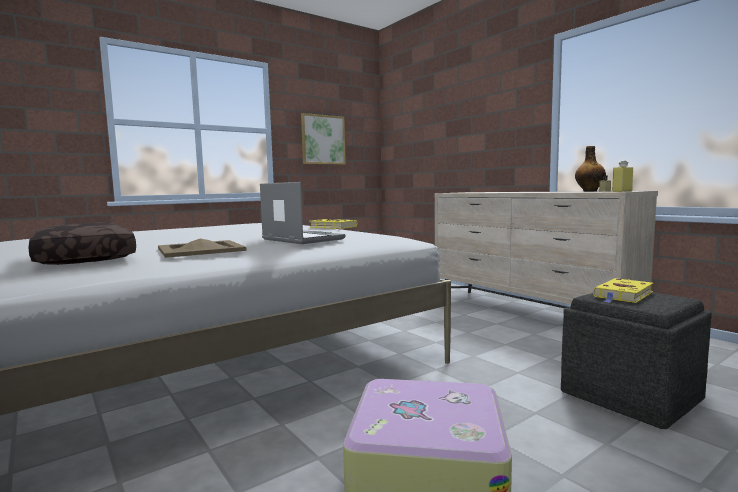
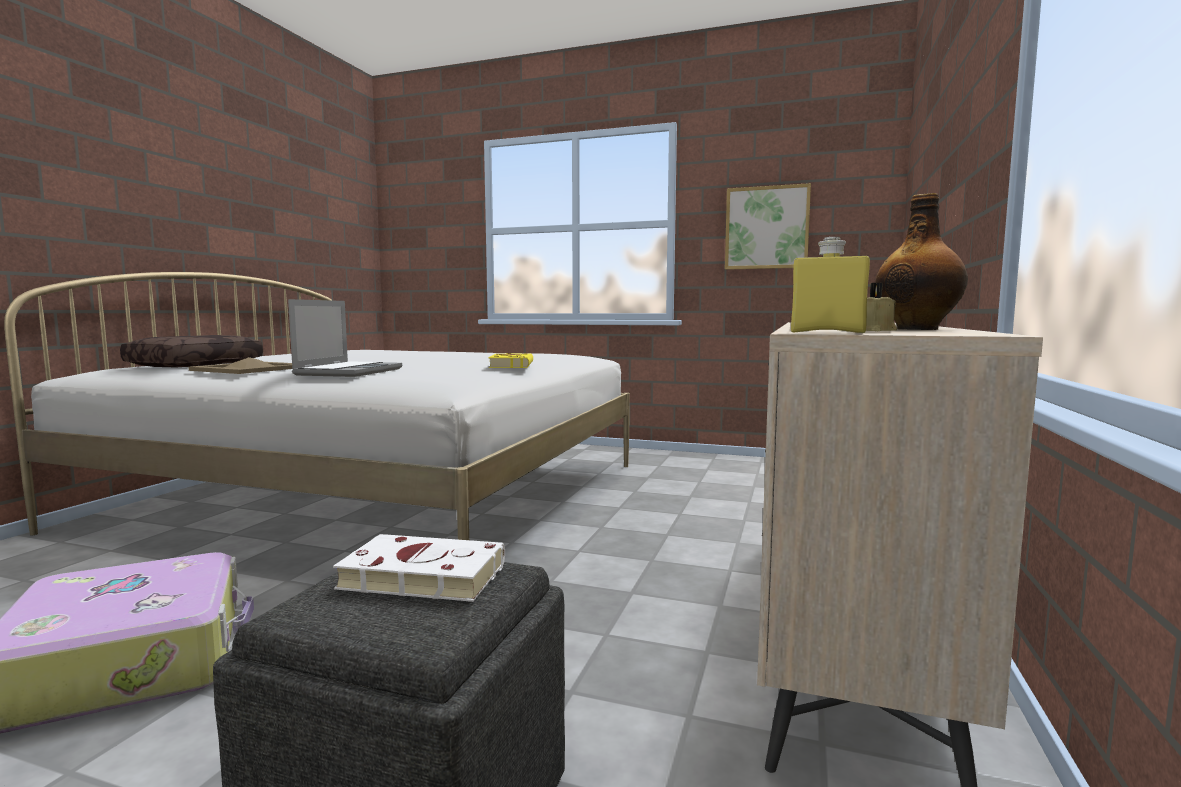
camera: 55 degrees right, 0 degrees up
yellow book [593,278,653,303] -> white book [333,534,505,602]

